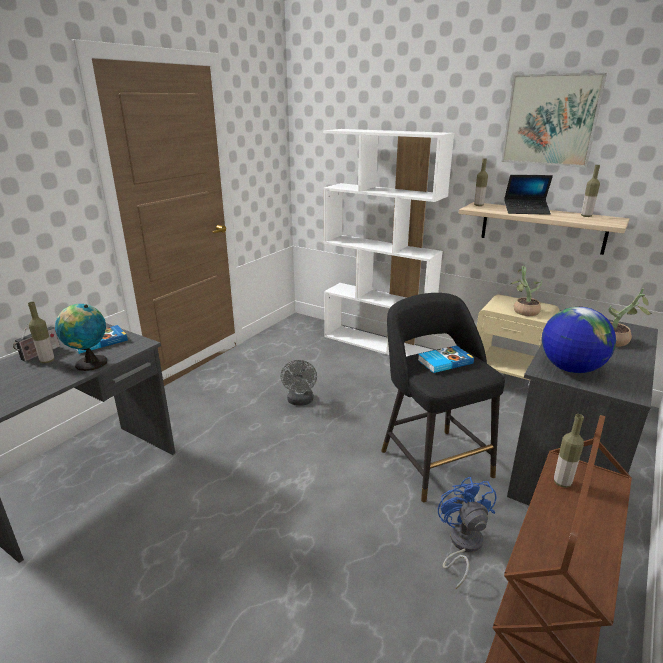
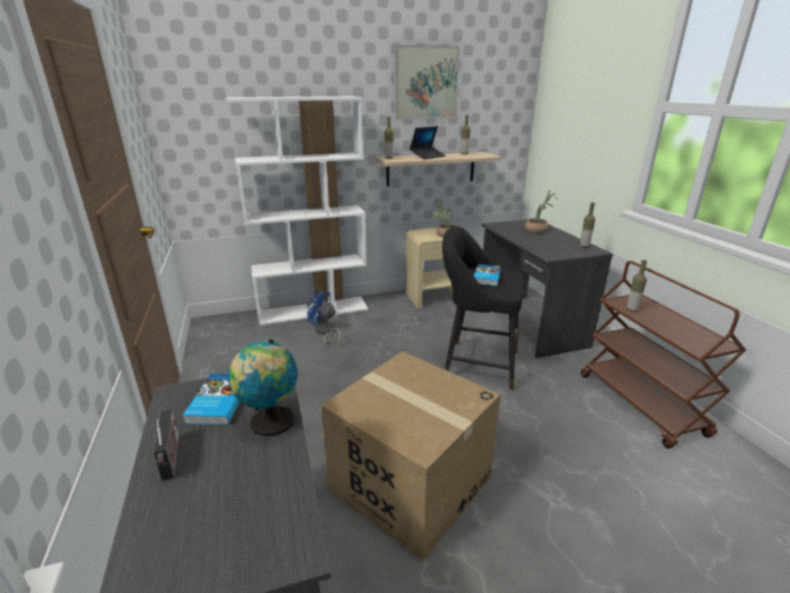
camera: 50 degrees left, 0 degrees up
bottle [28,302,54,363] -> bottle moved to [580,203,595,247]
grey fan [281,360,317,406] -> none
blue fan [438,477,497,589] -> blue fan moved to [306,290,341,346]
globe [542,307,616,373] -> none
none -> cardboard box [321,351,501,561]

